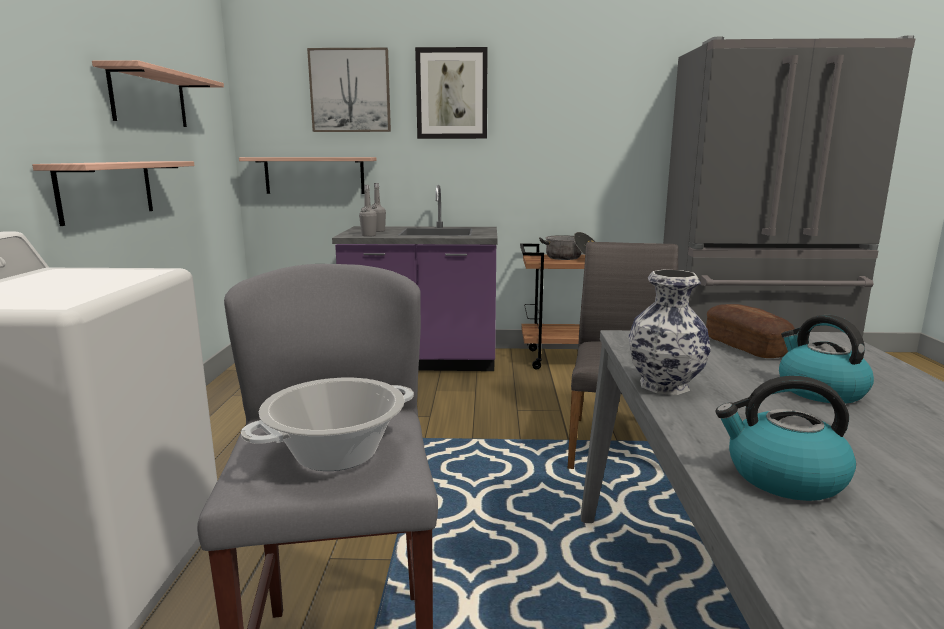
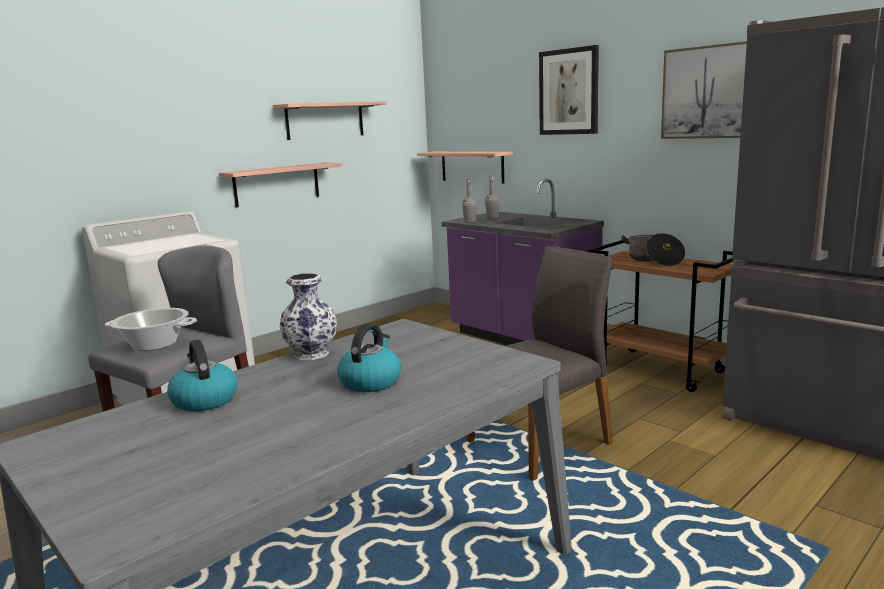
camera: 45 degrees right, 0 degrees up
picture [307,48,391,132] -> picture moved to [661,41,747,139]
bread [706,304,795,358] -> none

